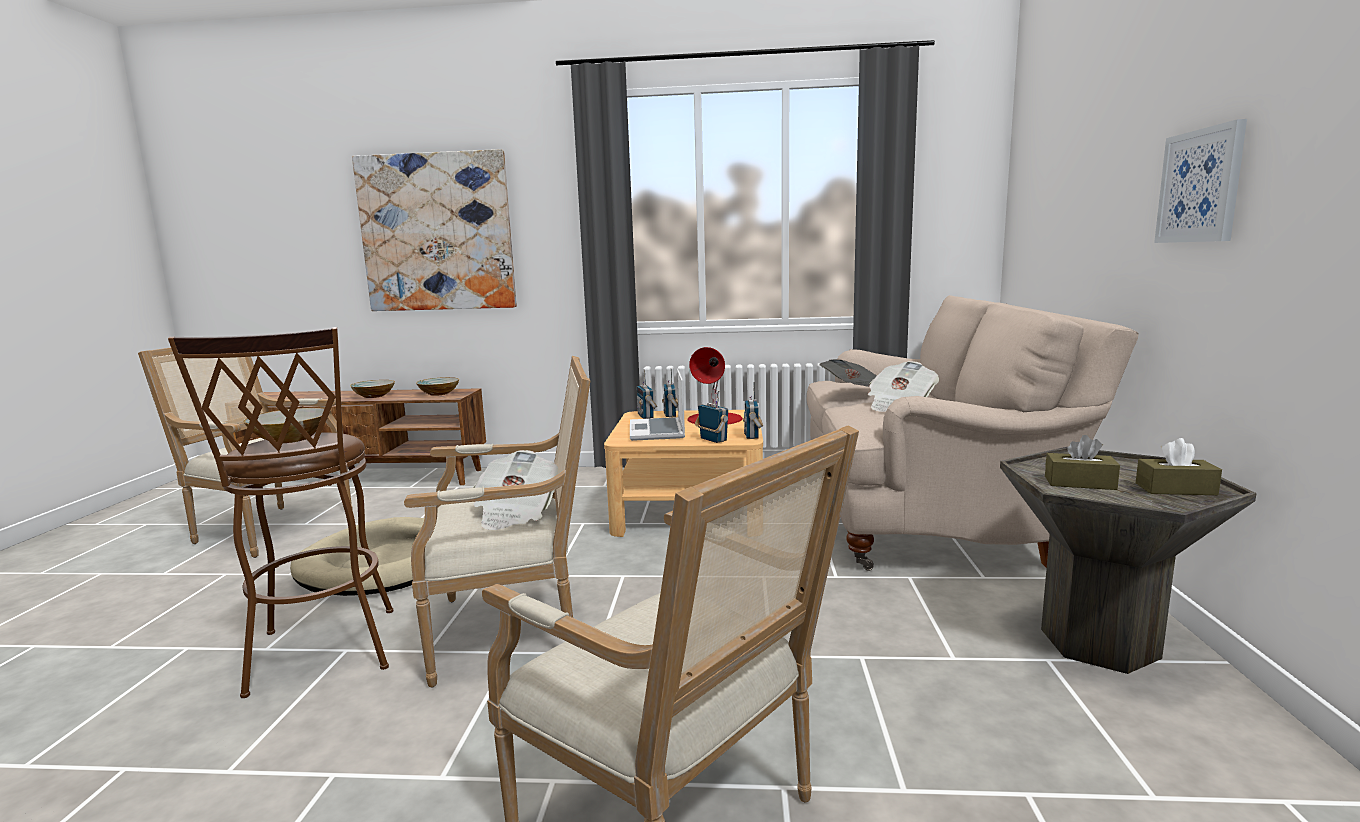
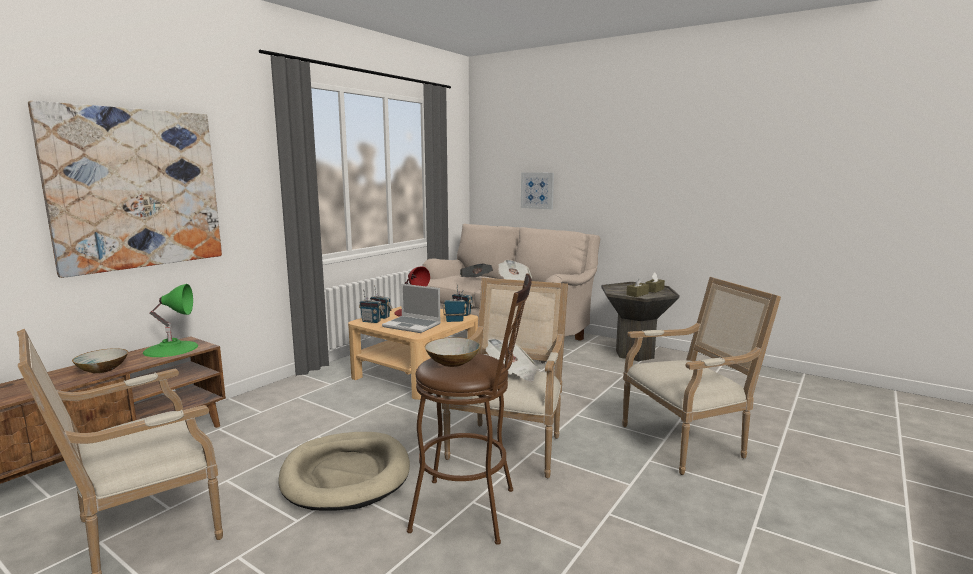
camera: 60 degrees left, 0 degrees up
bowl [416,377,459,396] -> green table lamp [143,284,198,357]
picture [1154,119,1247,243] -> picture moved to [521,172,554,210]

